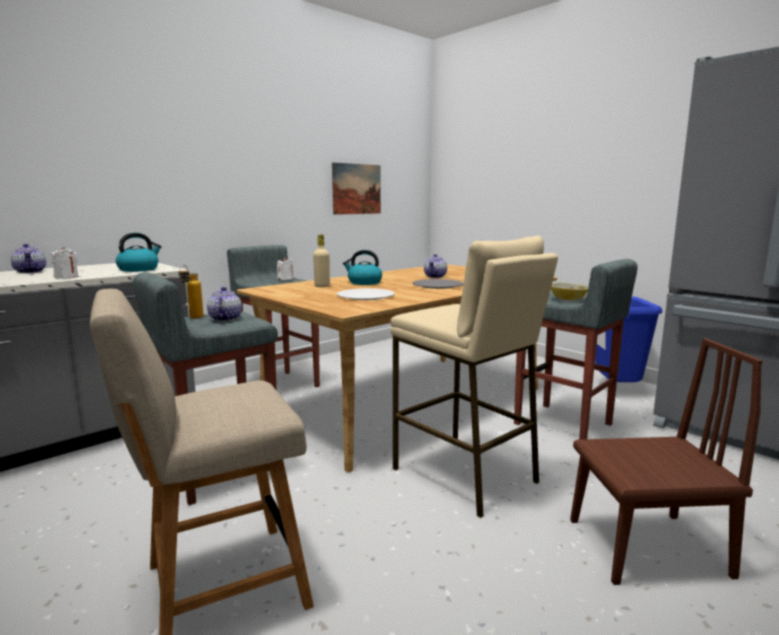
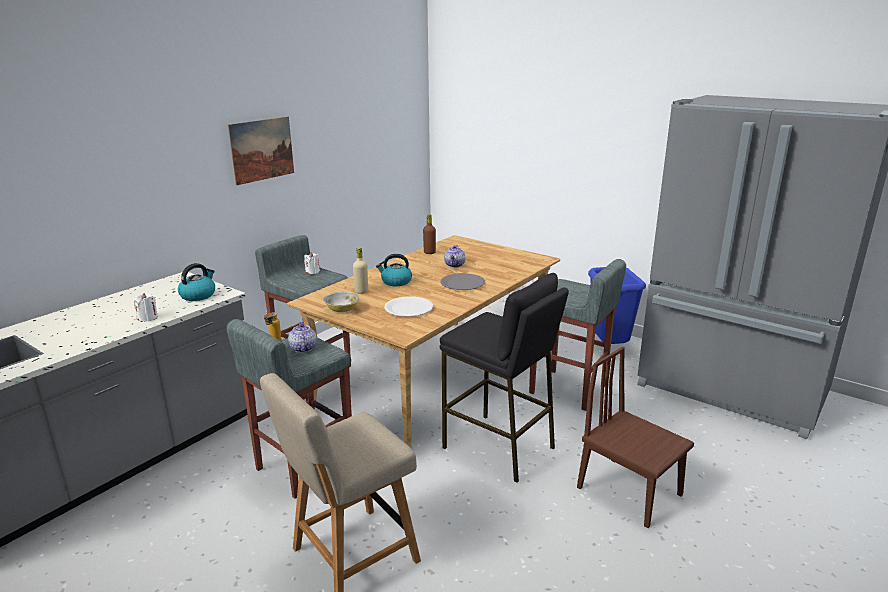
camera: 10 degrees left, 10 degrees up
teapot [11,244,46,273] -> none
picture [332,162,381,215] -> picture moved to [228,117,294,185]
beige stool [390,235,558,518] -> black stool [440,273,569,483]
bowl [551,282,589,300] -> bowl moved to [323,292,360,312]
brown chair [570,338,762,585] -> brown chair turned 120 degrees counterclockwise [577,347,694,528]
none -> brown bottle [423,214,436,254]

